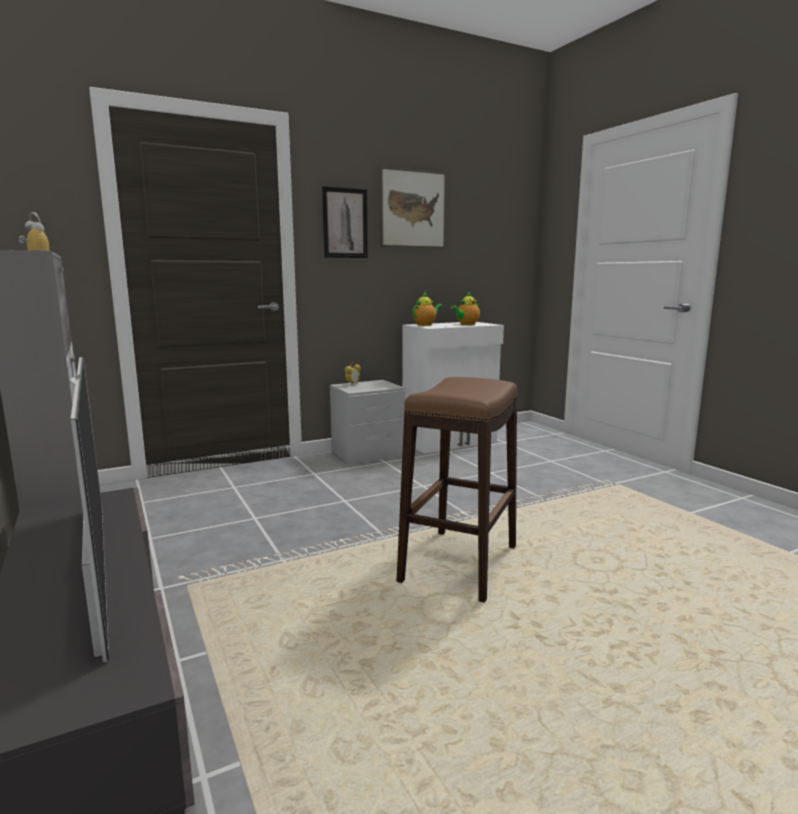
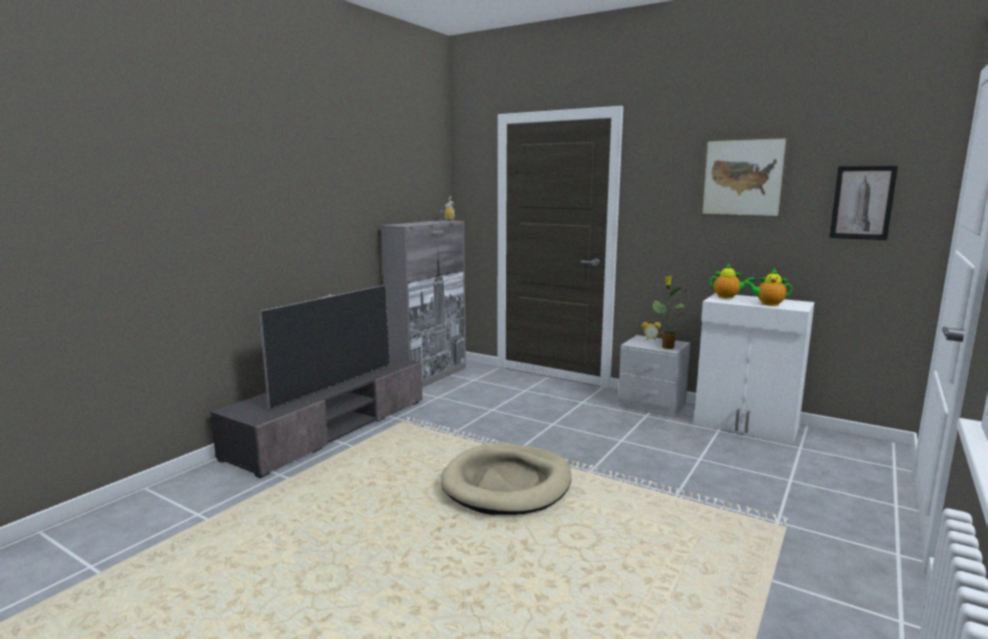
camera: 60 degrees right, 0 degrees up
picture [322,186,368,258] -> picture moved to [829,166,898,240]
brown stool [396,377,517,603] -> beige dog bed [441,443,572,515]
none -> potted plant [653,276,687,349]

